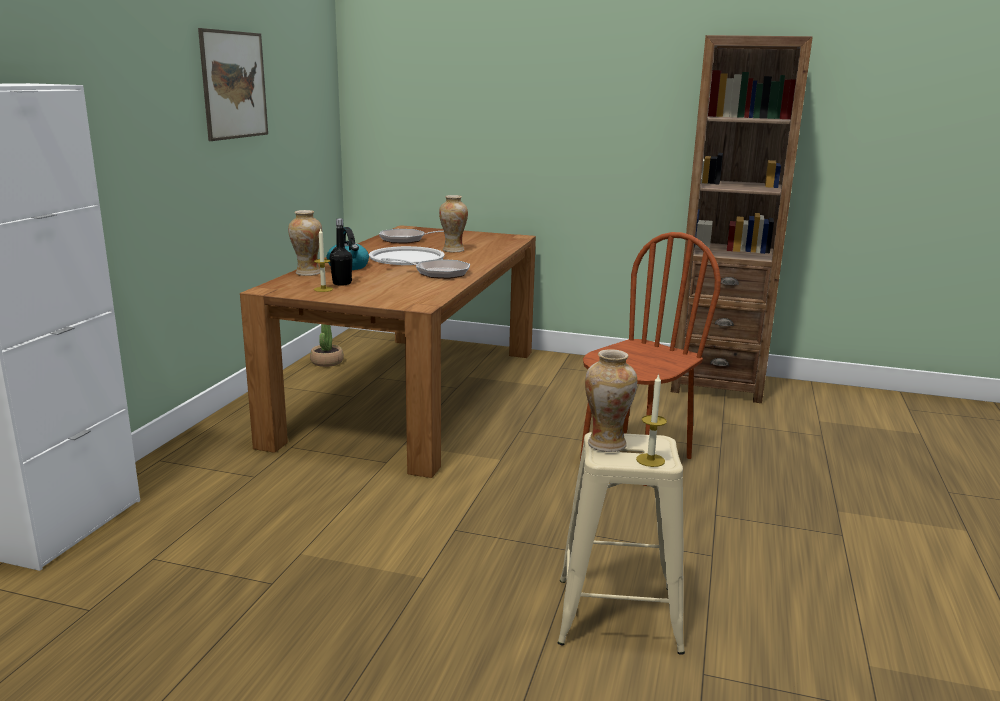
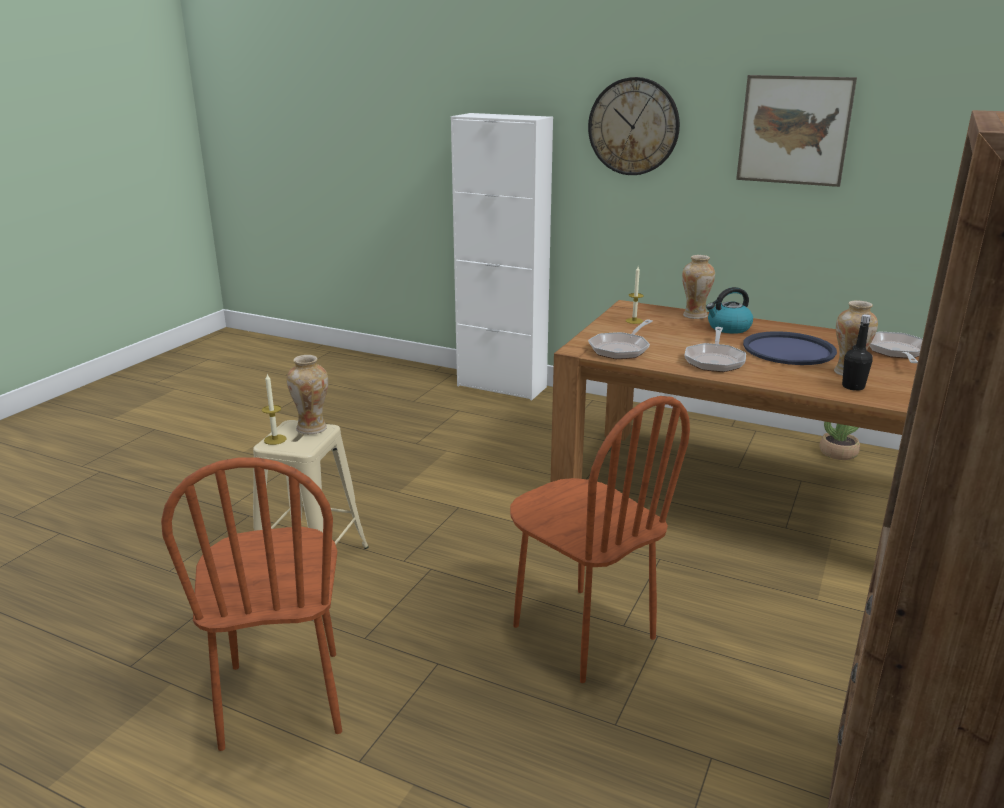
camera: 100 degrees right, 5 degrees up
black bottle [330,219,353,286] -> black bottle moved to [842,314,873,391]
white tray [369,246,445,265] -> blue tray [743,331,837,365]
none -> brown chair [161,457,342,751]
none -> wall clock [588,77,680,175]
none -> frying pan [588,319,653,359]

